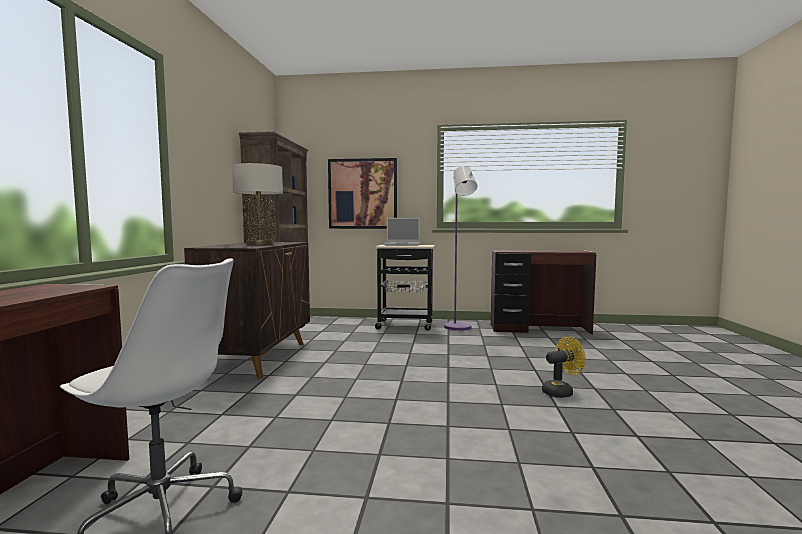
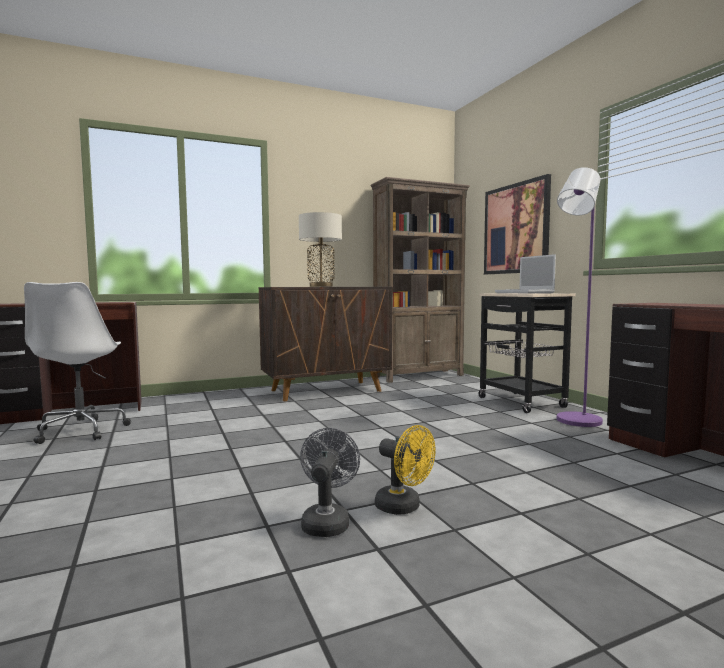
camera: 60 degrees right, 0 degrees up
none -> grey fan [300,428,360,537]

